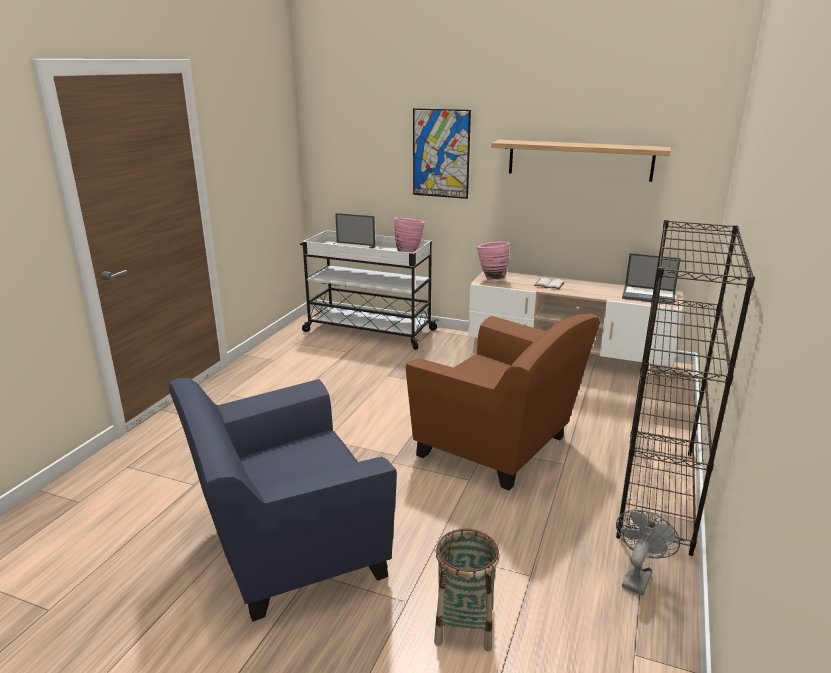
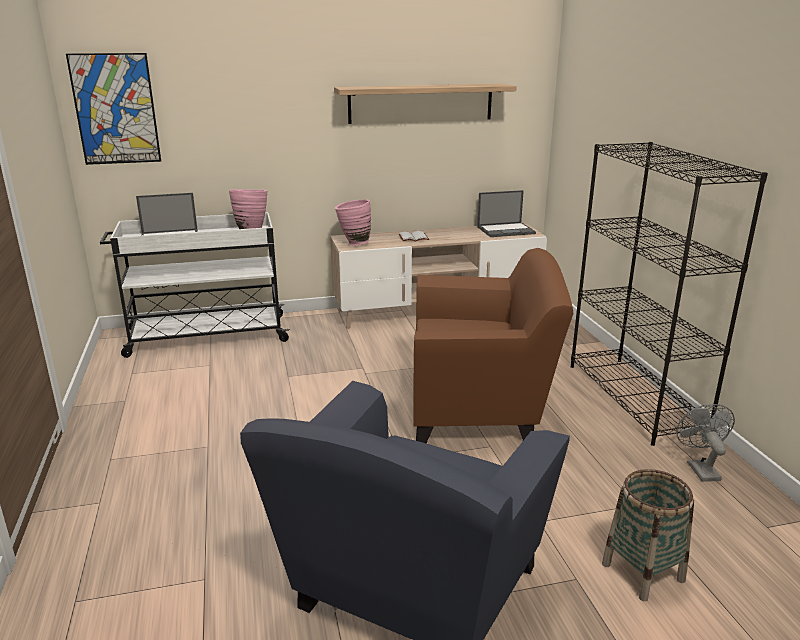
camera: 35 degrees left, 0 degrees up
picture [413,108,471,199] -> picture moved to [66,53,161,165]

